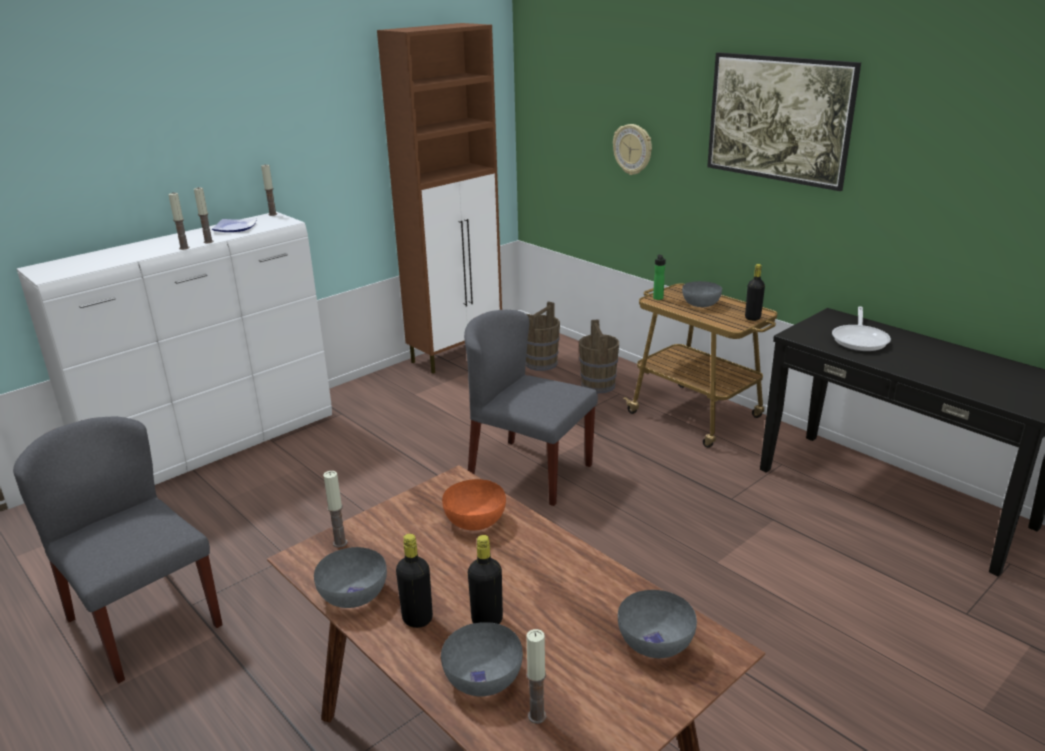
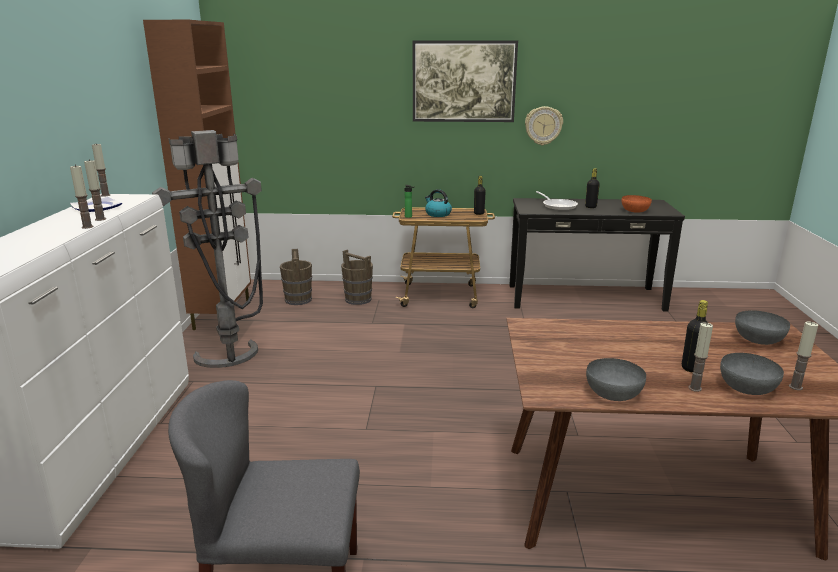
camera: 45 degrees left, 5 degrees down
candle [323,471,347,548] -> candle moved to [689,322,713,392]
black bottle [396,534,433,628] -> black bottle moved to [585,168,600,208]
orange bowl [442,479,506,531] -> orange bowl moved to [622,195,652,213]
grey chair [464,310,598,506] -> none
wall clock [613,124,652,175] -> wall clock moved to [525,106,563,145]
grey bowl [682,281,722,307] -> kettle [425,189,452,217]
none -> grey floor lamp [152,130,263,368]

